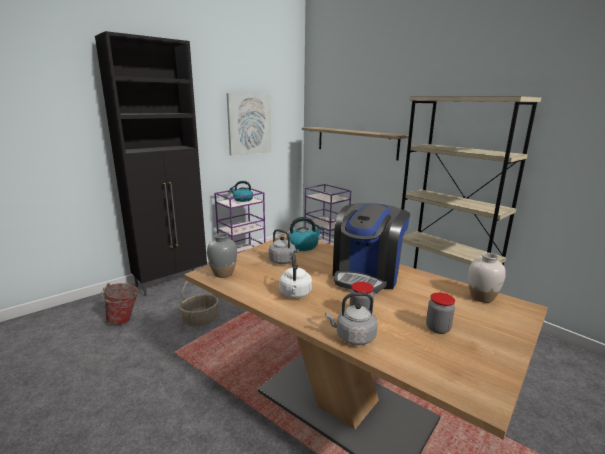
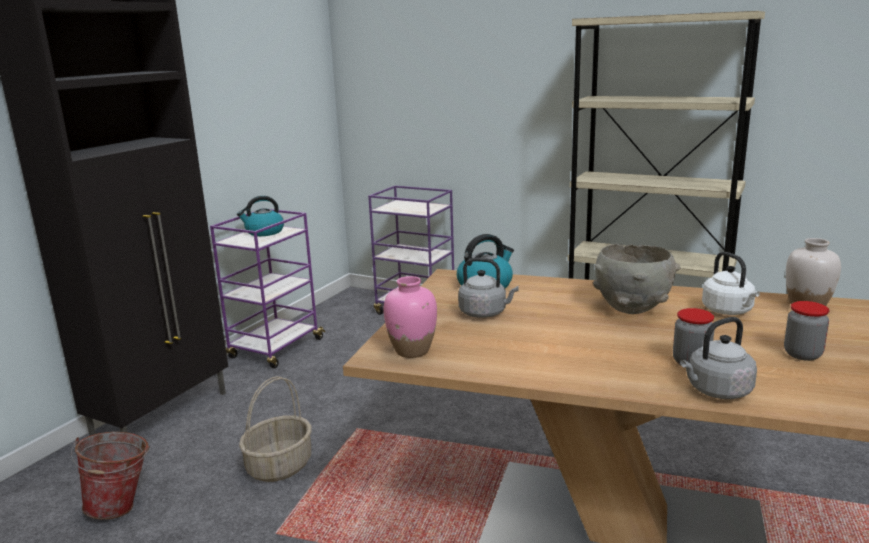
camera: 20 degrees left, 0 degrees up
grey vase [207,233,237,278] -> pink vase [383,276,437,358]
picture [226,93,271,156] -> none
white kettle [279,254,312,298] -> white kettle moved to [702,252,760,315]
shelf [302,127,409,160] -> none
coffee machine [333,203,410,294] -> grey bowl [593,244,681,314]

